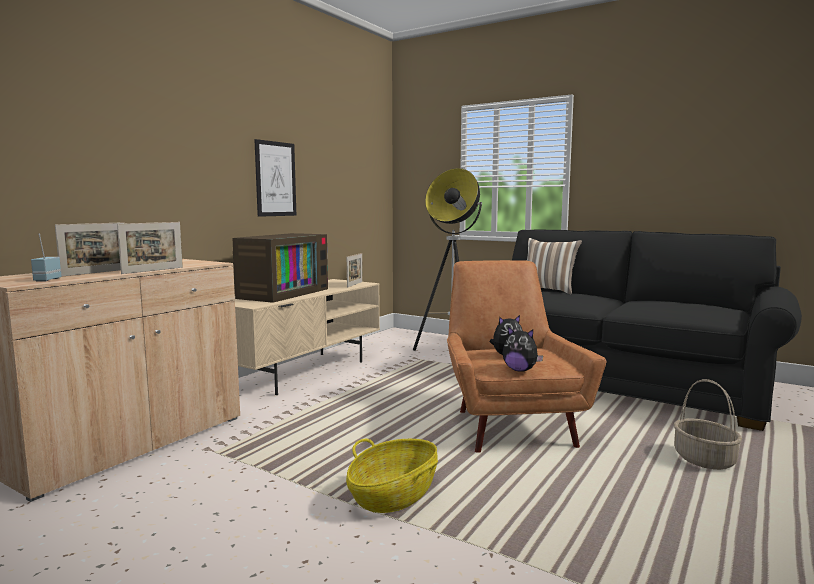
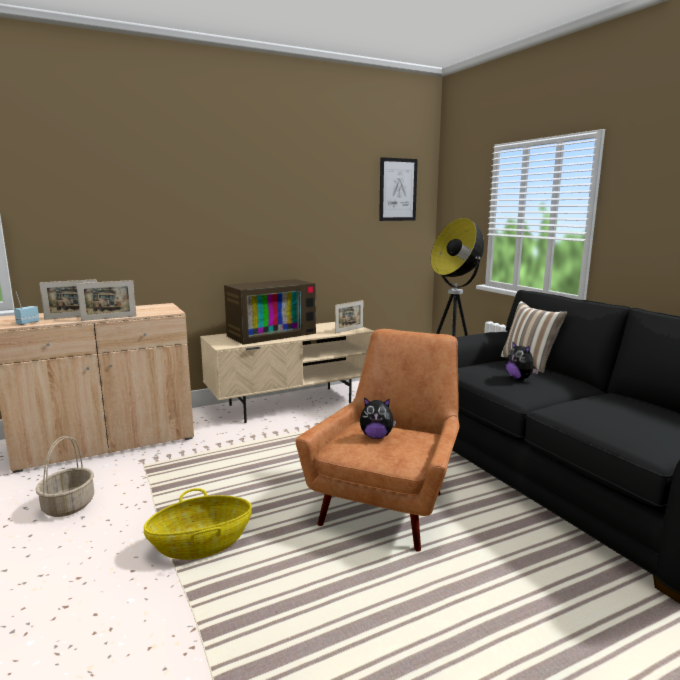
camera: 30 degrees right, 5 degrees up
picture [254,139,296,217] -> picture moved to [379,157,418,221]
plush toy [503,327,543,372] -> plush toy moved to [505,341,539,380]
basket [674,379,742,470] -> basket moved to [36,436,94,517]

